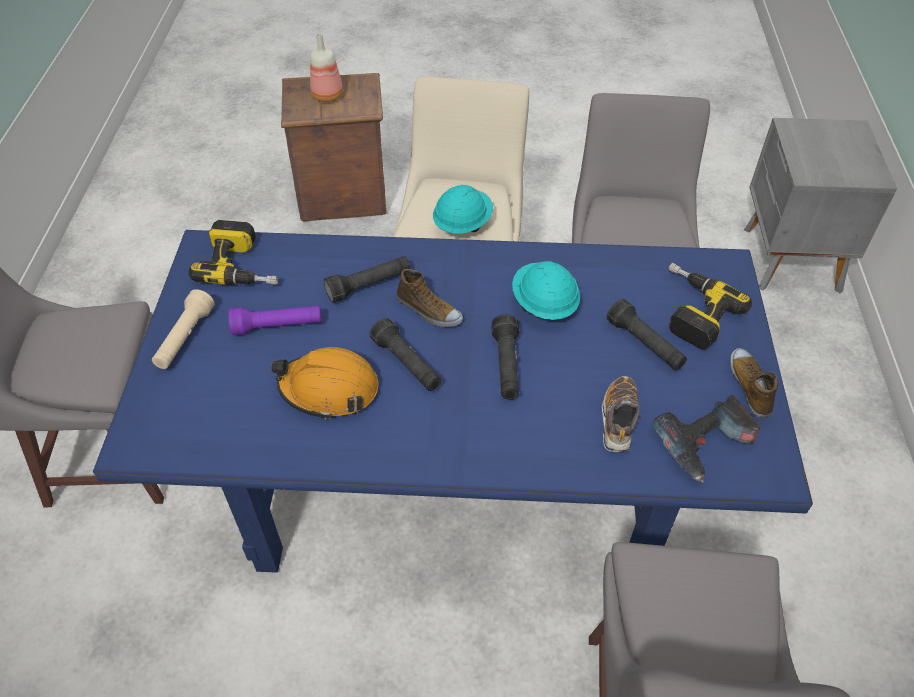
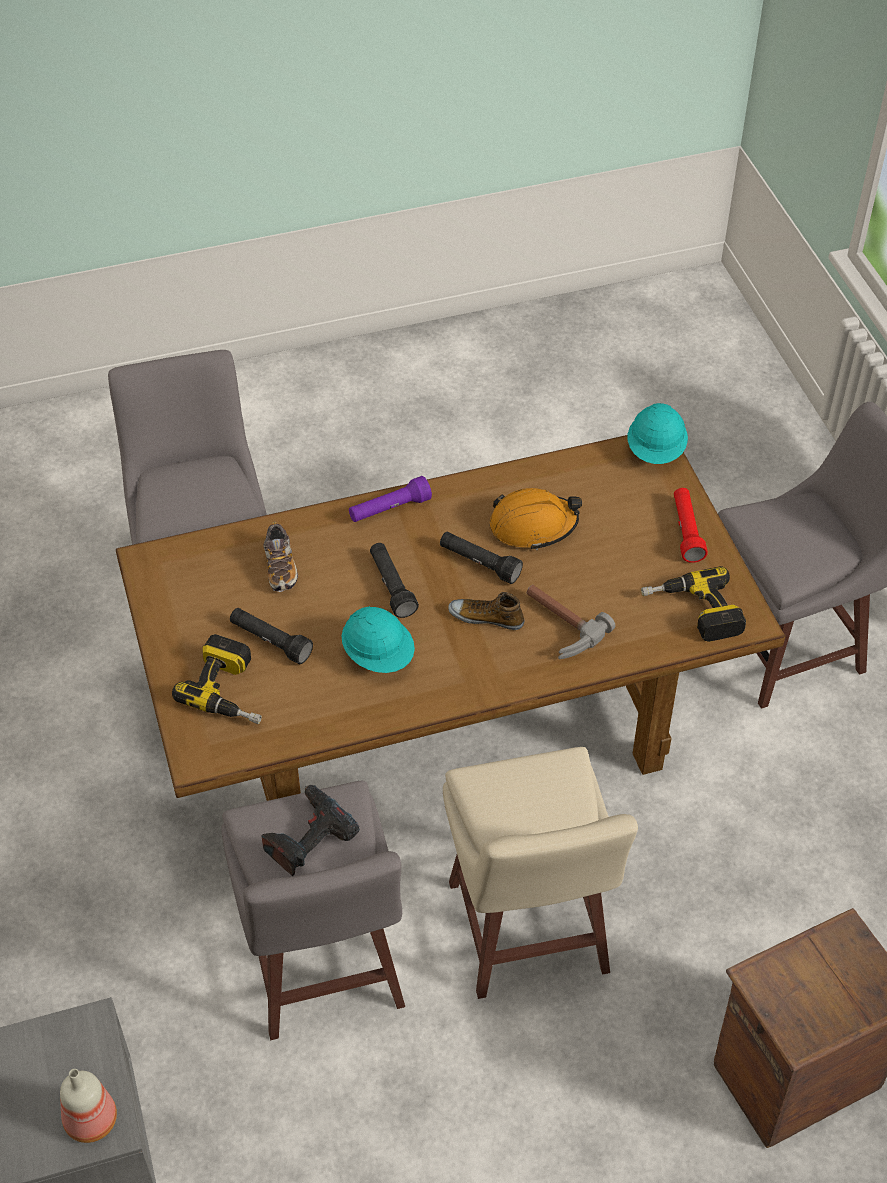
camera: 160 degrees right, 0 degrees up
blue dining table [93,230,813,573] -> brown dining table [116,435,785,801]
beige flashlight [152,289,215,369] -> red flashlight [674,488,708,563]
purple flashlight [228,306,322,335] -> purple flashlight moved to [349,476,432,522]
bottle [310,33,343,102] -> bottle moved to [60,1069,117,1143]
black flashlight [324,256,410,303] -> hammer [527,585,615,659]
turquoise hard hat [433,185,493,234] -> turquoise hard hat moved to [628,403,688,464]
power drill [652,395,761,482] -> power drill moved to [261,785,360,876]
shoe [730,348,778,419] -> none

